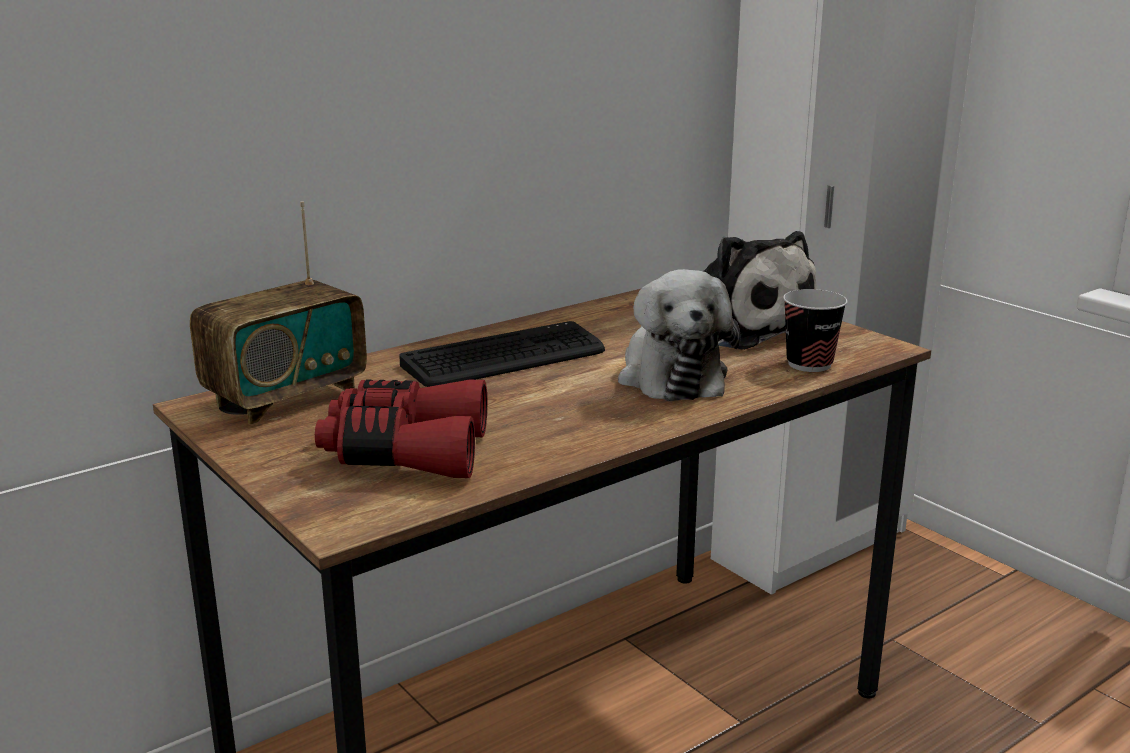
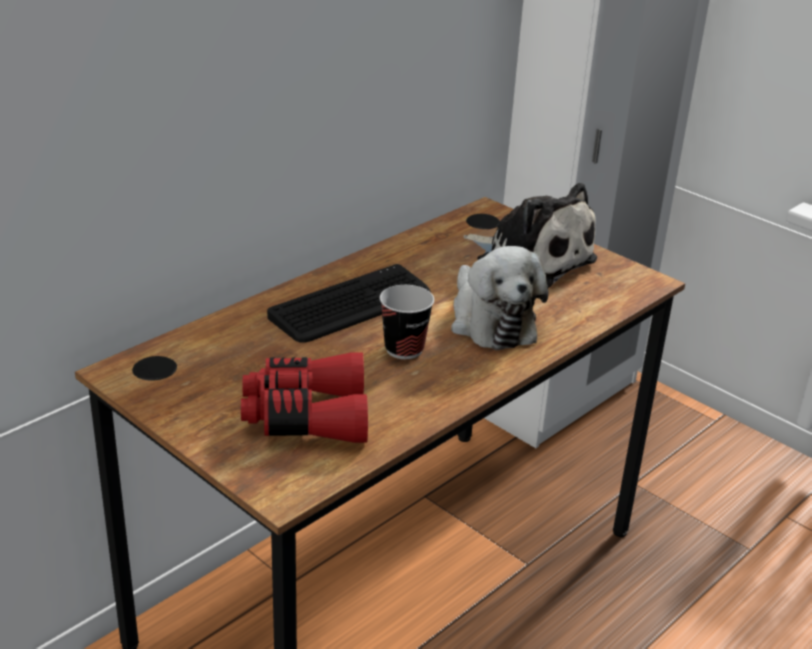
camera: 10 degrees left, 10 degrees up
radio [190,201,367,425] -> none
cup [783,289,848,372] -> cup moved to [380,285,434,359]

